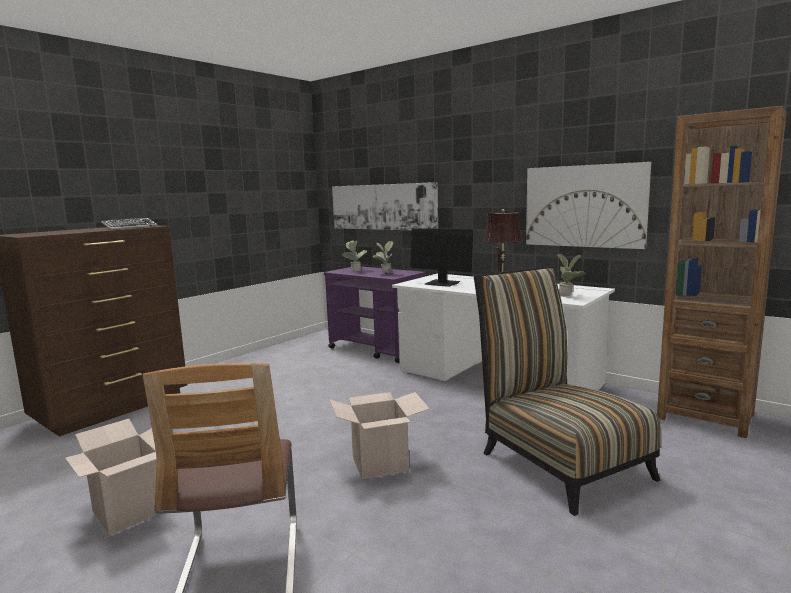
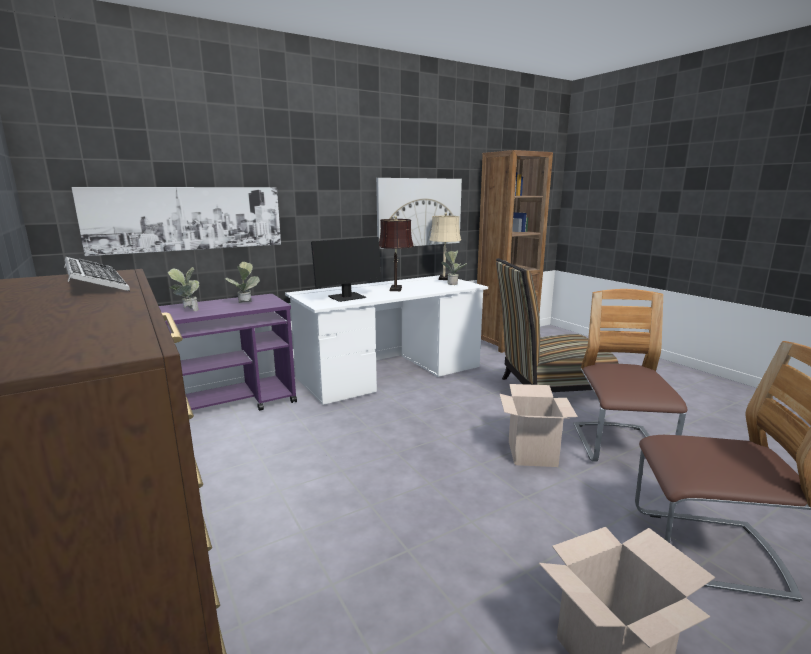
camera: 70 degrees left, 5 degrees up
none -> beige table lamp [429,213,461,280]
none -> chair [573,289,687,462]

